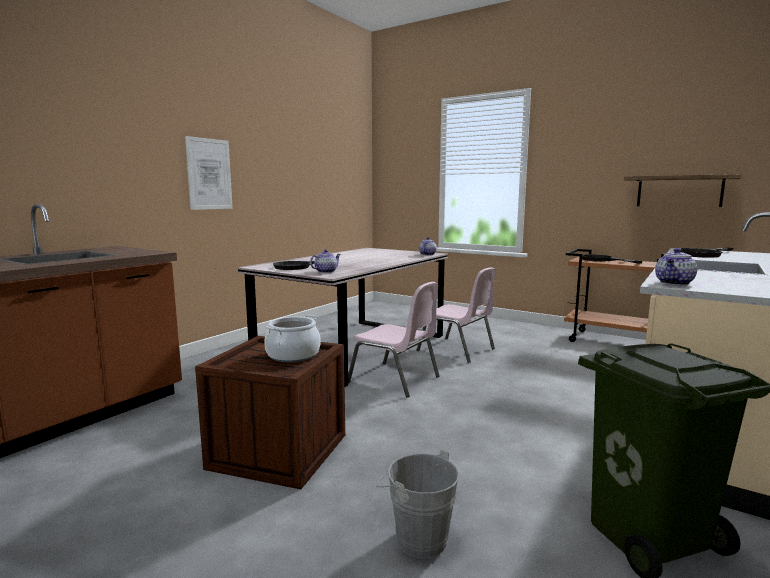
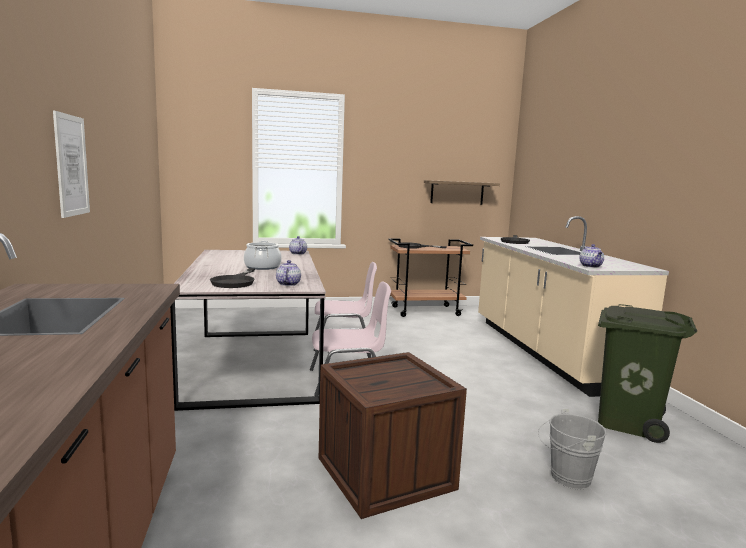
camera: 45 degrees left, 0 degrees up
cooking pot [264,315,321,362] -> cooking pot moved to [244,241,282,270]

